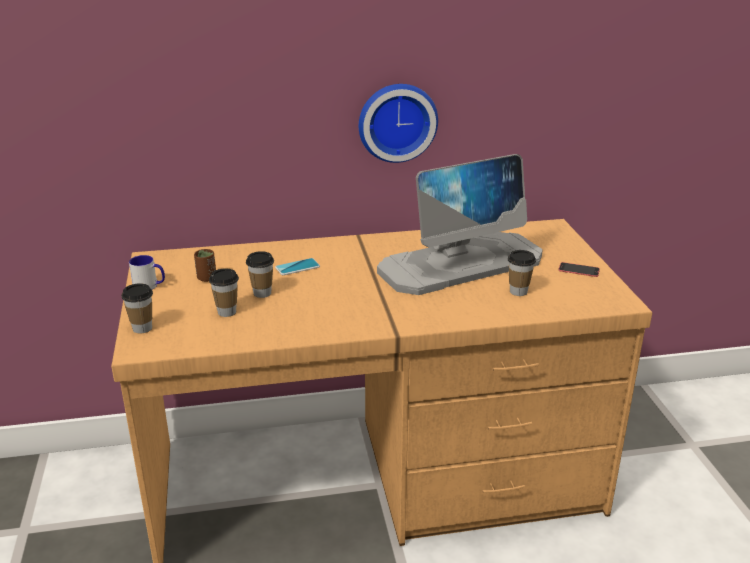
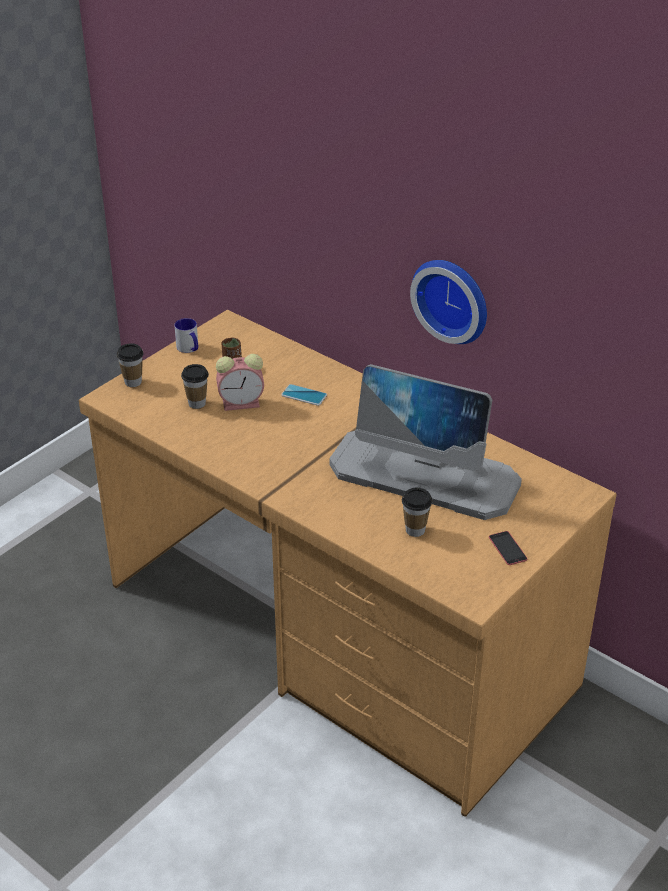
camera: 50 degrees right, 10 degrees up
cup [246,251,274,298] -> alarm clock [216,354,264,411]

